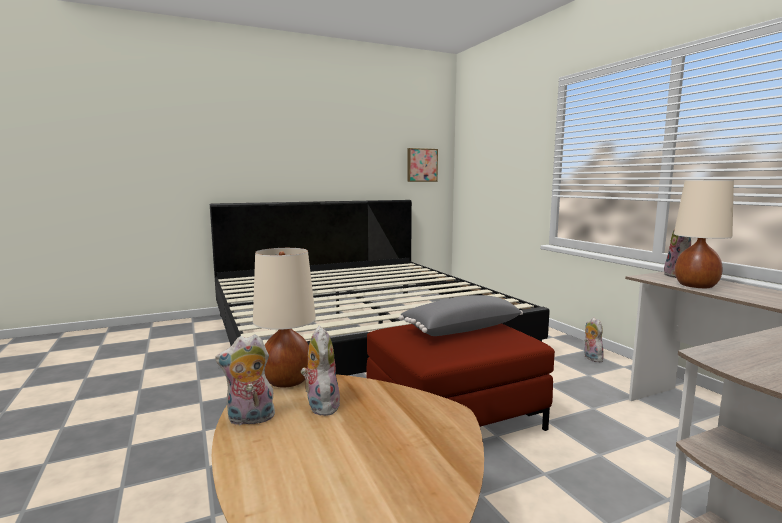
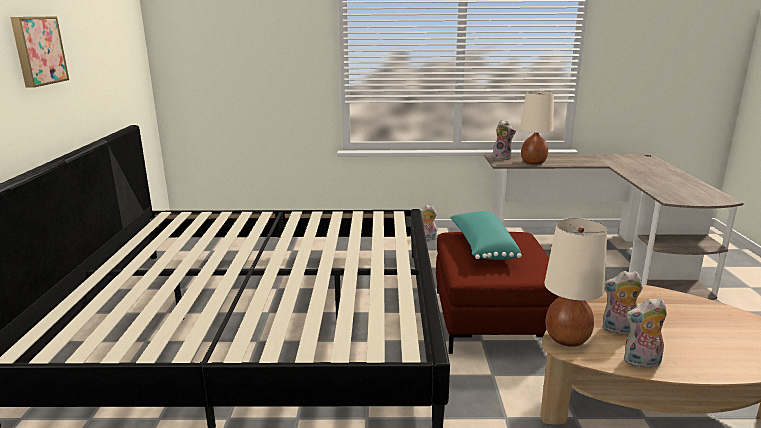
camera: 65 degrees left, 10 degrees up
plush toy [215,334,276,425] -> plush toy turned 75 degrees clockwise [624,297,667,370]
grey pillow [399,295,523,336] -> turquoise pillow [450,211,522,260]
picture [407,148,438,182] -> picture moved to [10,17,69,88]

